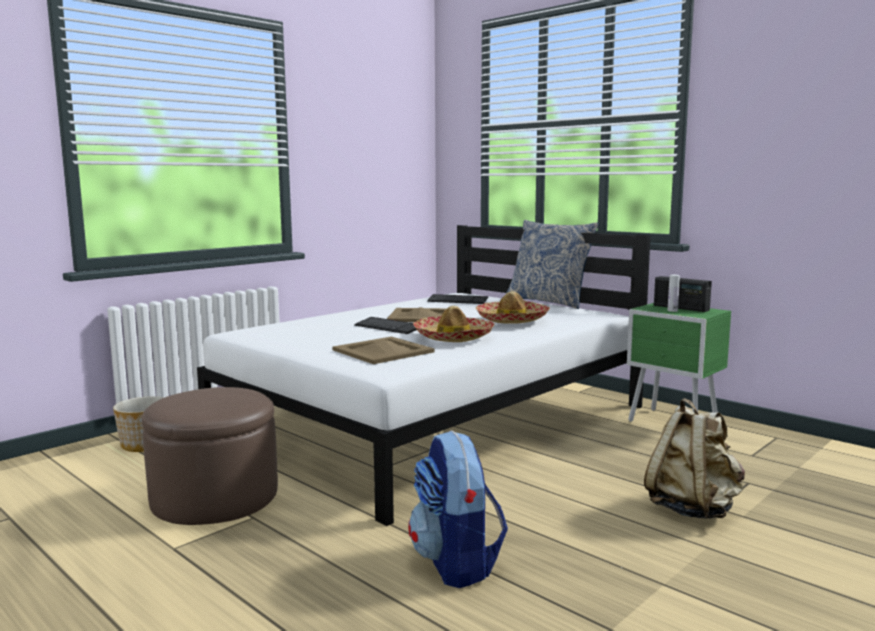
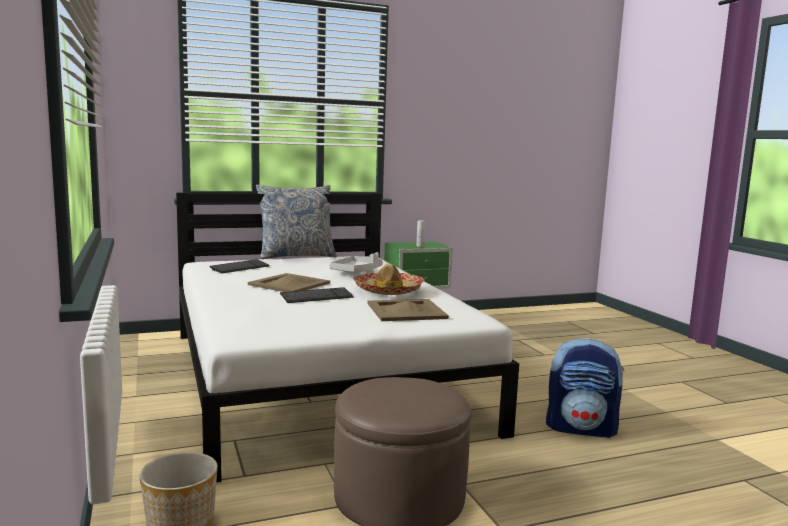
camera: 65 degrees left, 0 degrees up
hat [476,291,550,324] -> grey tray [329,252,383,273]
beige backpack [644,398,745,519] -> none
radio [654,276,712,312] -> none

